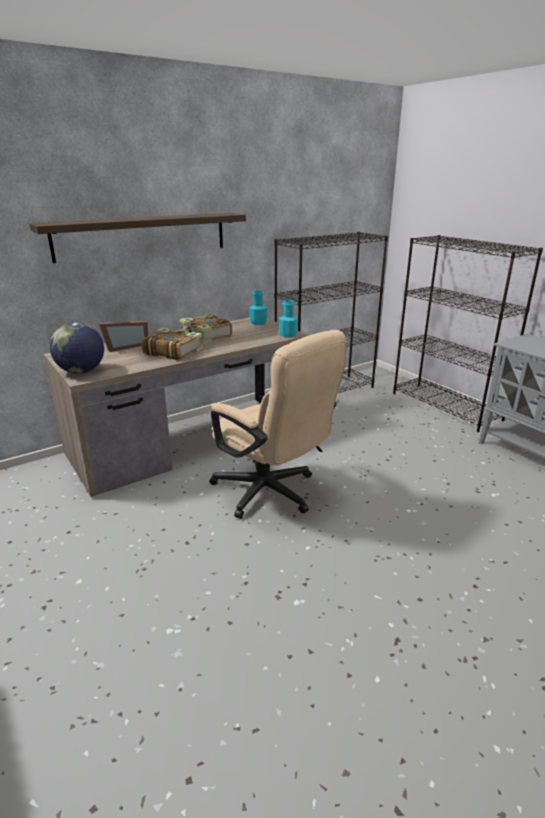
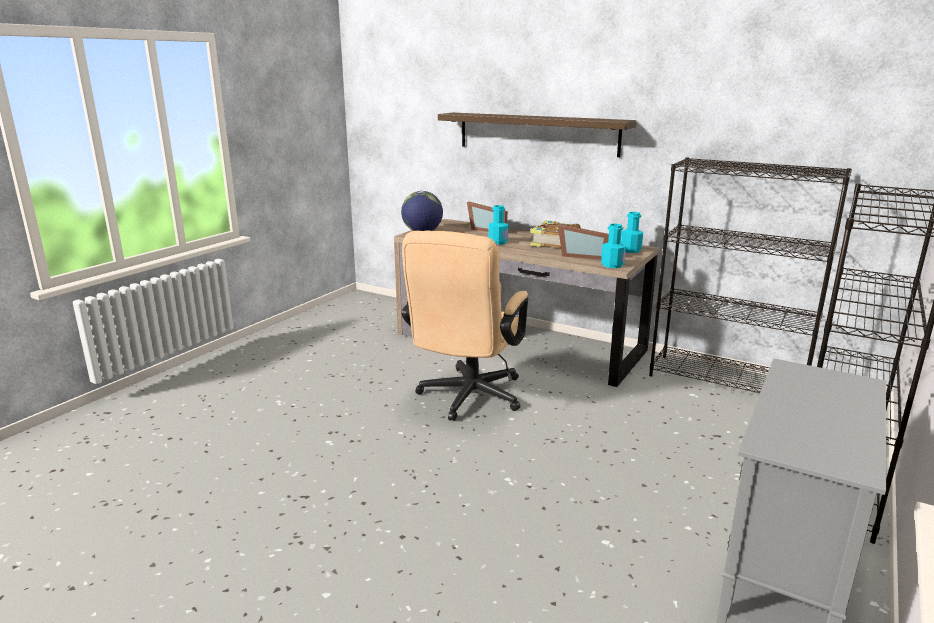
camera: 65 degrees right, 5 degrees down
book [141,328,203,360] -> turquoise bottle [489,205,508,245]
none -> picture frame [558,224,609,260]

